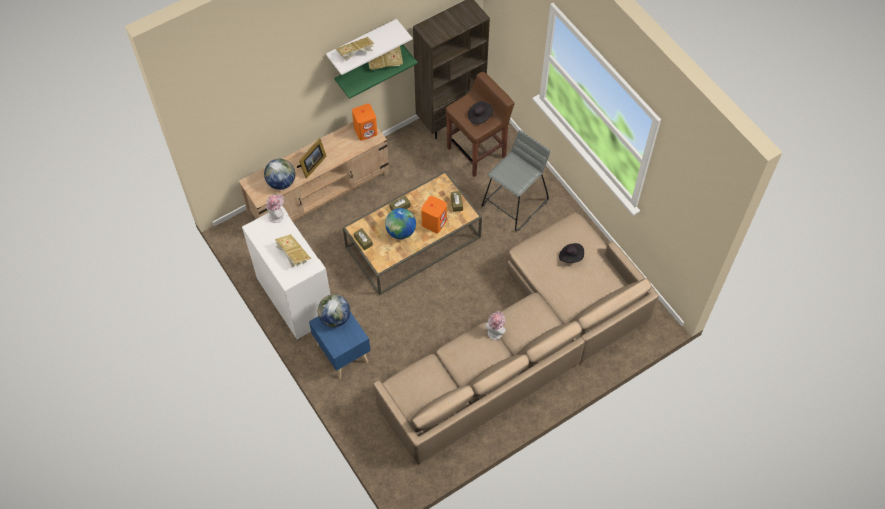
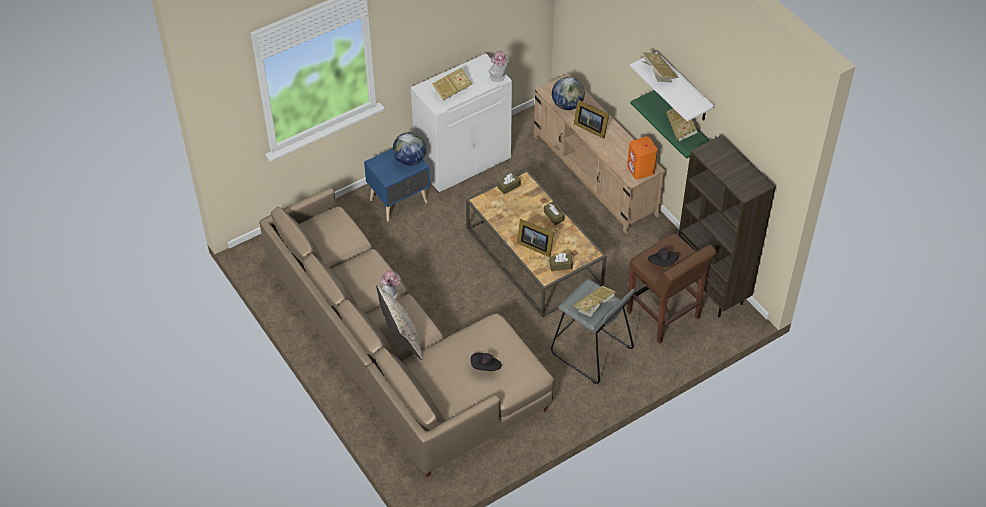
camera: 90 degrees right, 10 degrees down
globe [385,208,416,239] -> none
orange speaker [421,196,447,233] -> picture frame [517,219,554,257]
none -> beige pillow [376,285,423,361]
none -> book [573,286,616,317]

